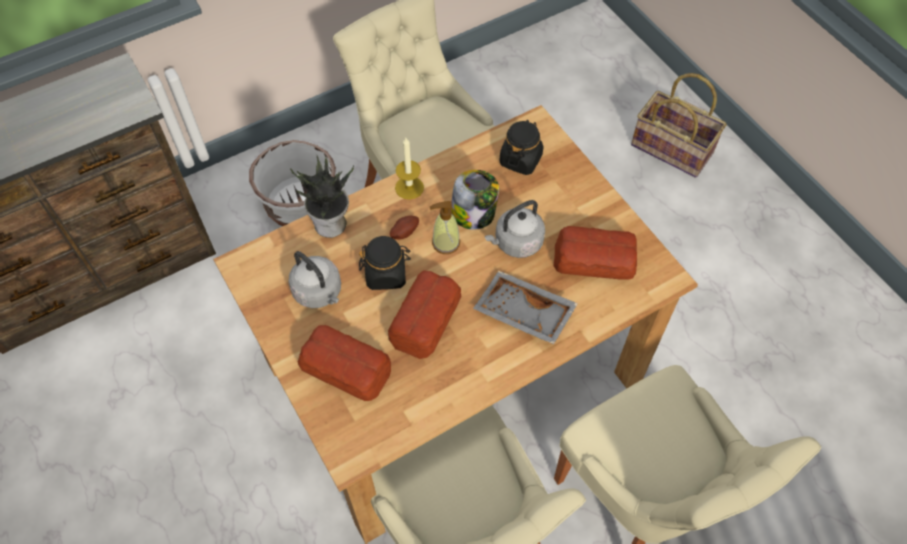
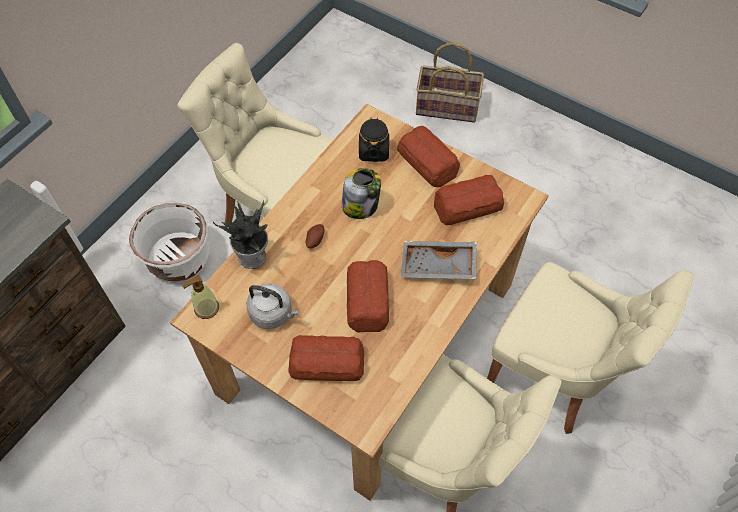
camera: 25 degrees left, 0 degrees up
black jar [359,236,411,290] -> none
candle [395,138,424,200] -> none
soap dispenser [430,201,460,254] -> soap dispenser moved to [182,275,219,319]
grey kettle [485,200,545,258] -> none
none -> bread [397,126,460,187]

